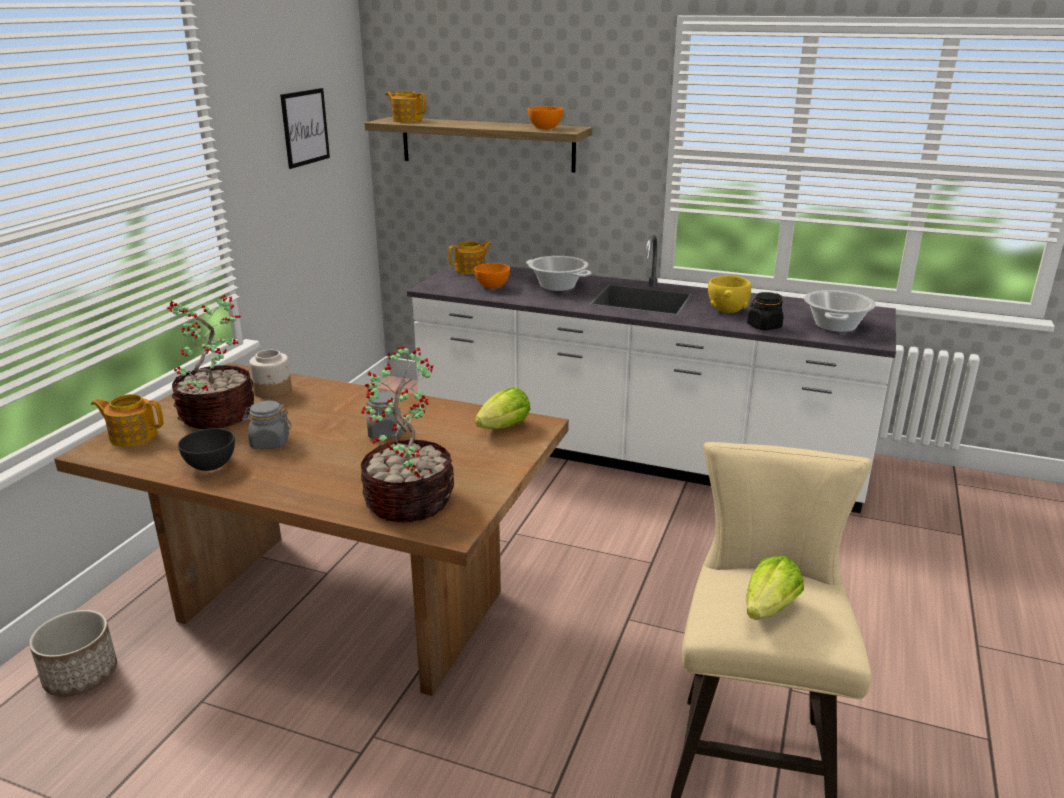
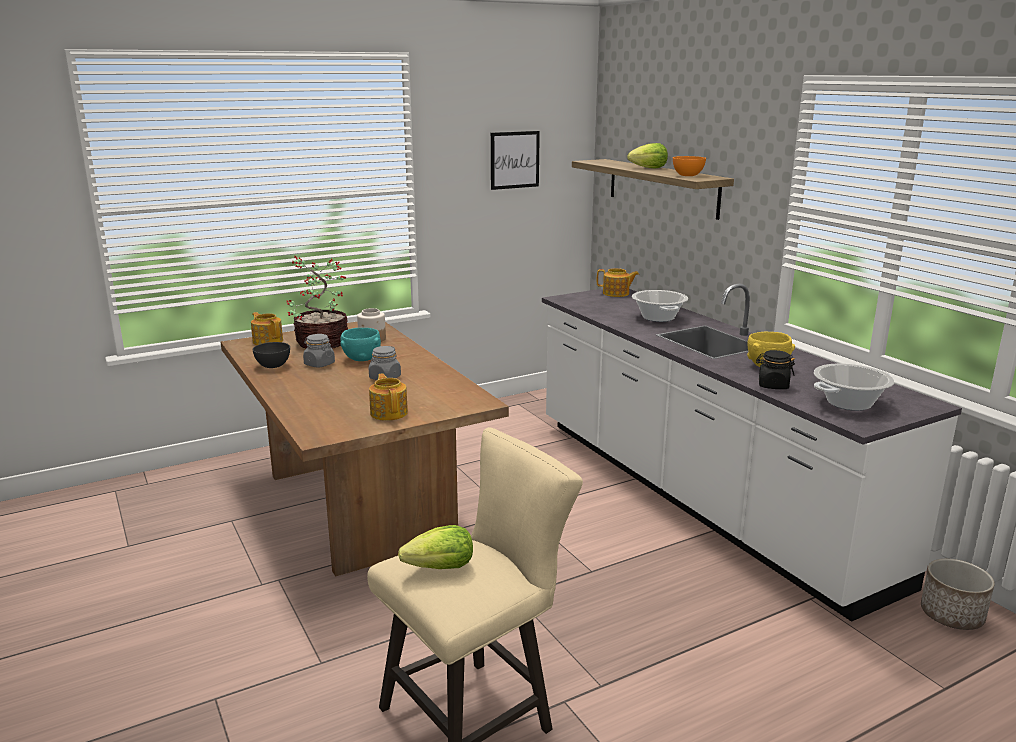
camera: 40 degrees right, 5 degrees down
planter [29,610,117,697] -> planter moved to [921,559,995,630]
potted plant [361,346,454,523] -> none
teapot [386,91,426,123] -> teapot moved to [369,373,408,421]
orange bowl [474,263,510,288] -> none
lettuce [475,387,530,429] -> lettuce moved to [627,143,668,168]
none -> turquoise bowl [341,328,381,361]

